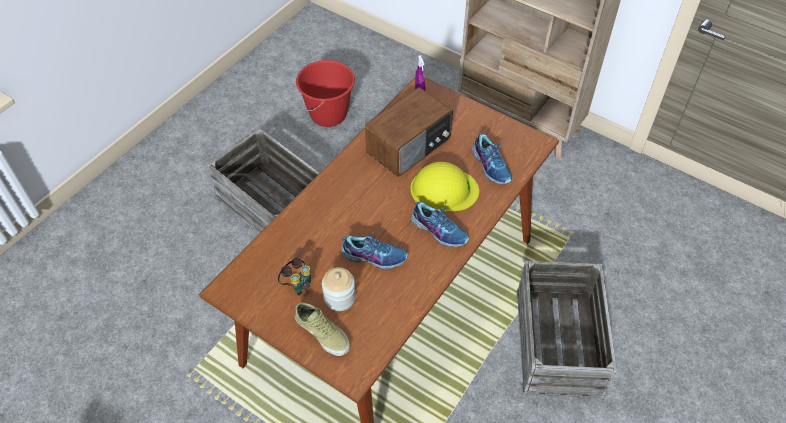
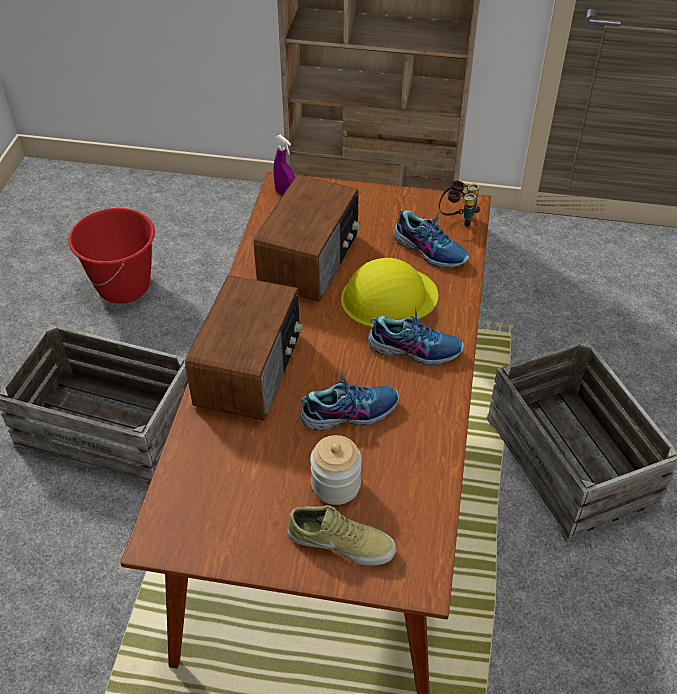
camera: 25 degrees left, 5 degrees down
binoculars [278,257,311,295] -> binoculars moved to [439,181,480,227]
none -> radio [185,275,303,420]

